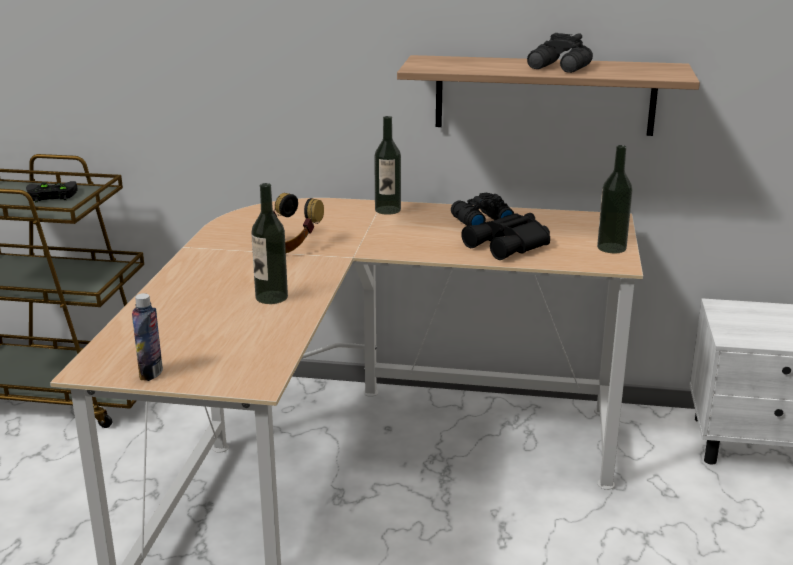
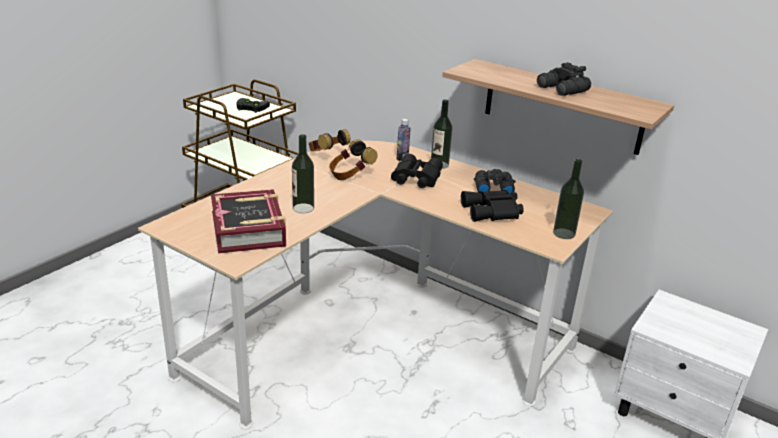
camera: 25 degrees right, 5 degrees up
bottle [132,293,163,381] -> bottle moved to [396,119,411,161]
none -> book [211,189,286,254]
none -> headphones [309,129,351,151]
none -> black binoculars [391,154,443,188]

